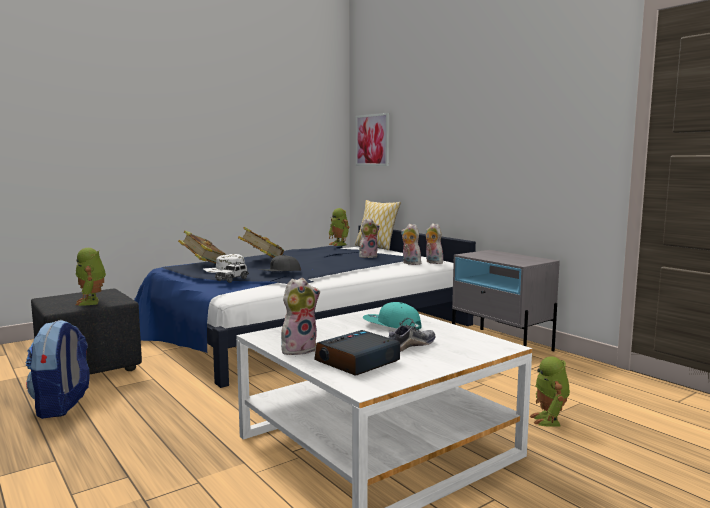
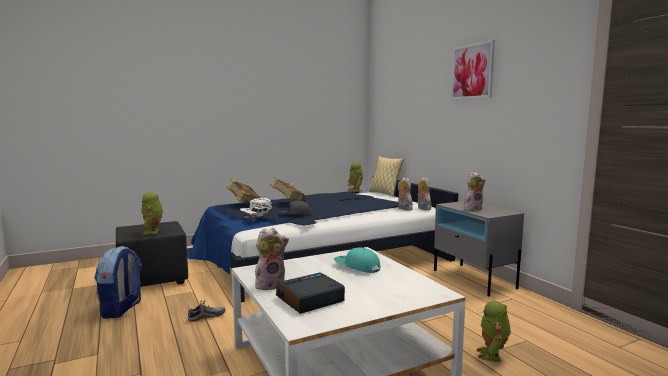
camera: 10 degrees right, 0 degrees up
picture [356,113,389,166] -> picture moved to [451,40,495,100]
plush toy [359,219,380,258] -> plush toy moved to [464,172,485,211]
shoe [388,318,435,352] -> shoe moved to [187,300,225,322]

